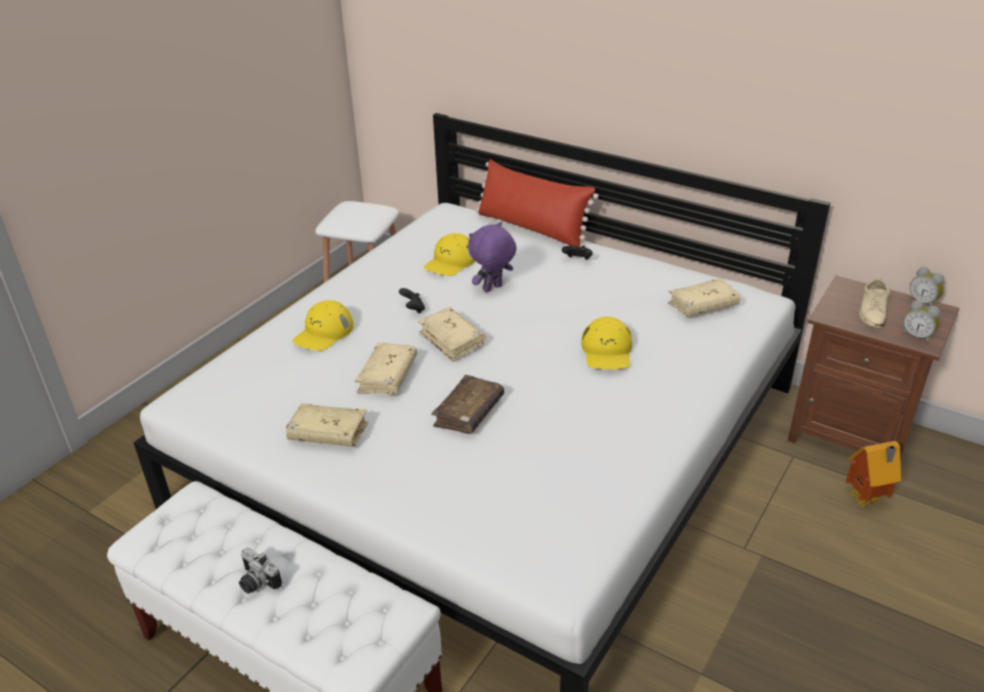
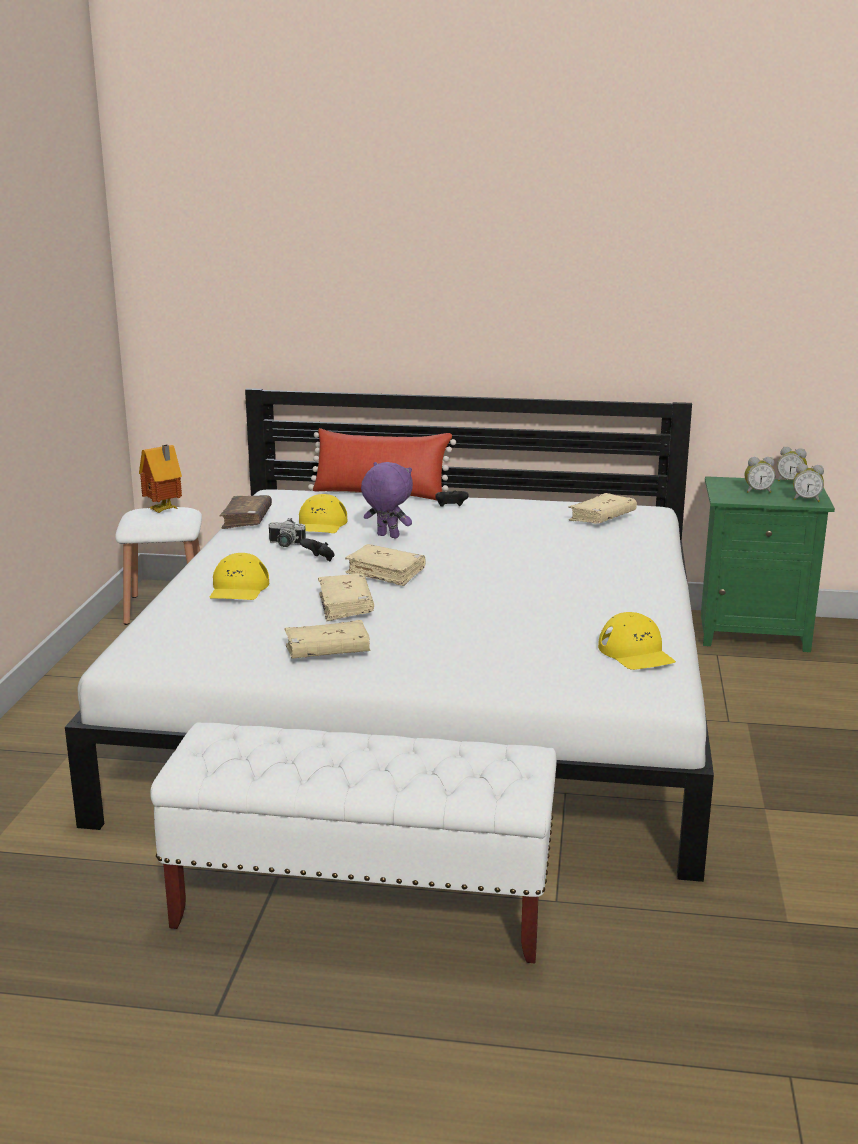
camera: 25 degrees left, 15 degrees down
camera [239,548,282,594] -> camera moved to [269,518,306,547]
brown book [431,375,504,434] -> brown book moved to [220,495,272,529]
purple plush toy [468,222,517,292] -> purple plush toy turned 90 degrees clockwise [361,462,413,538]
yellow cap [581,317,633,369] -> yellow cap moved to [598,612,676,670]
brown nightstand [788,276,959,458] -> green nightstand [701,476,835,652]
toy house [846,441,901,508] -> toy house moved to [139,445,182,513]
beige shoe [859,277,890,328] -> alarm clock [745,457,775,493]

